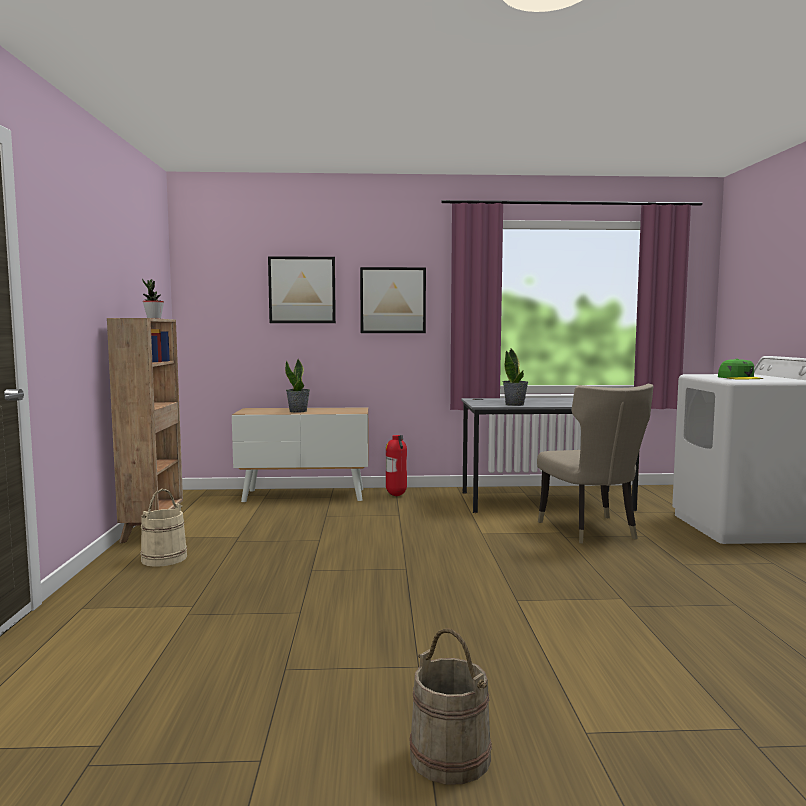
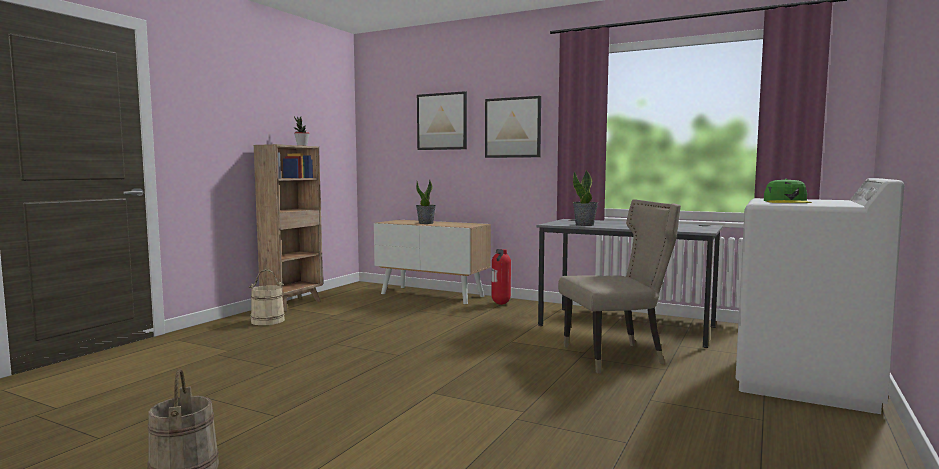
camera: 30 degrees right, 0 degrees up
beige chair [537,384,654,544] -> beige chair turned 120 degrees counterclockwise [558,199,681,373]

